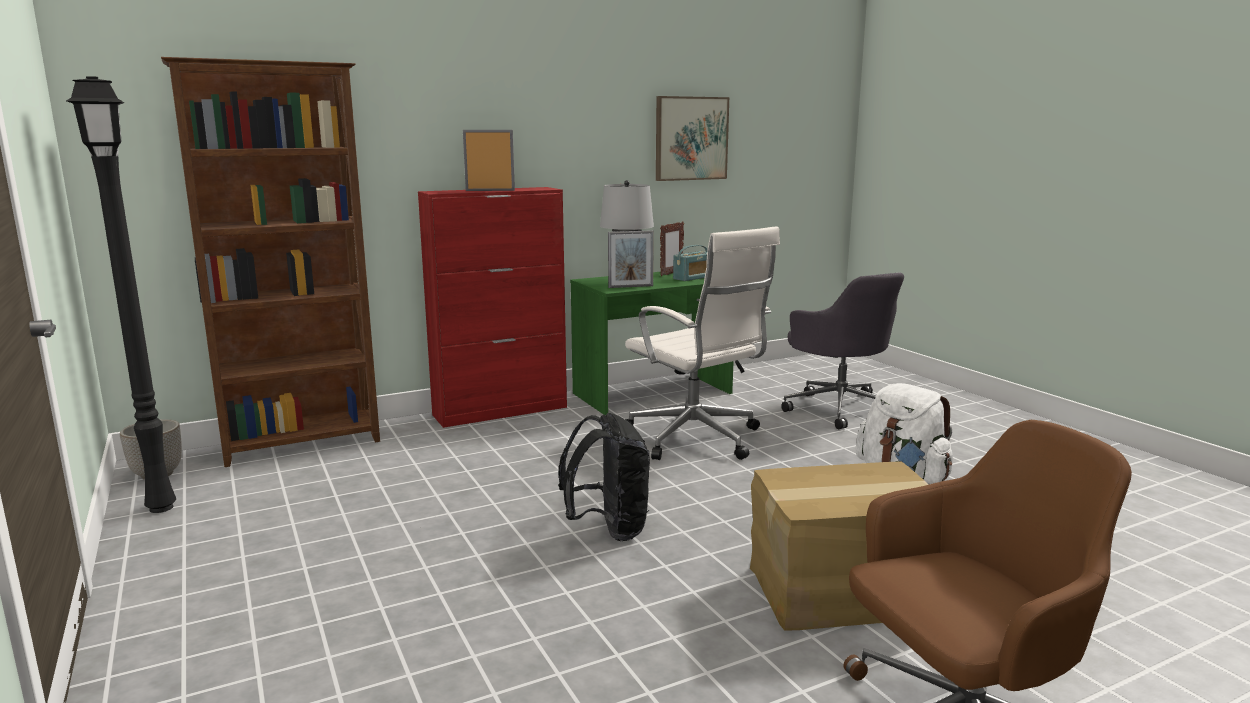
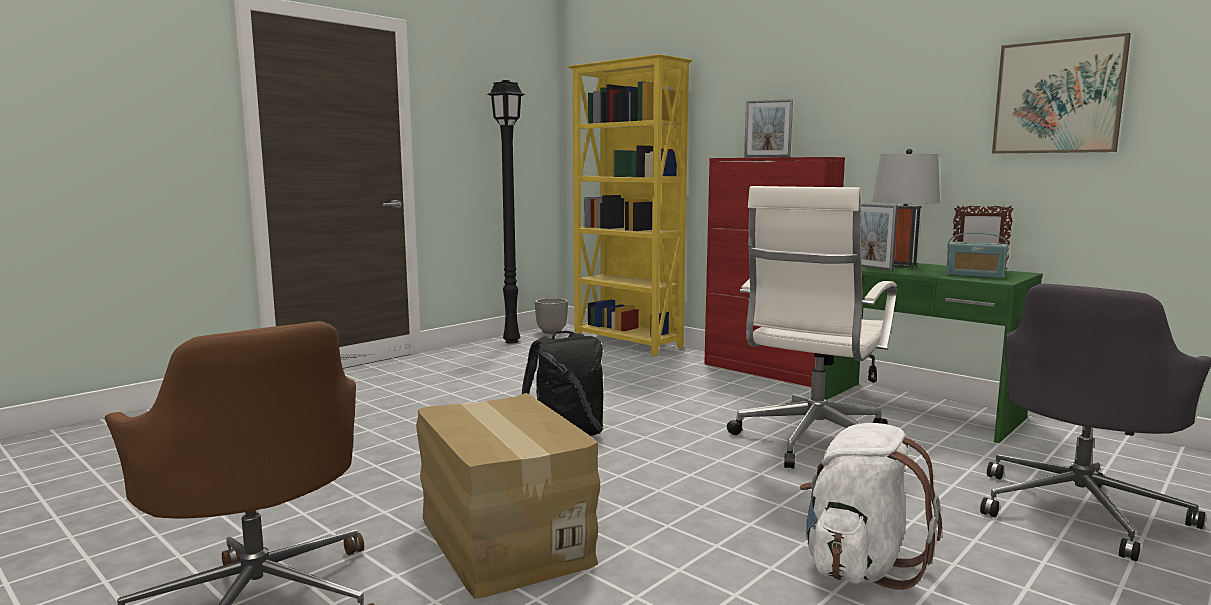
camera: 70 degrees right, 5 degrees down
brown bookcase [161,57,380,467] -> yellow bookcase [567,54,693,356]
picture frame [463,130,515,191] -> picture frame turned 135 degrees clockwise [744,99,793,157]

